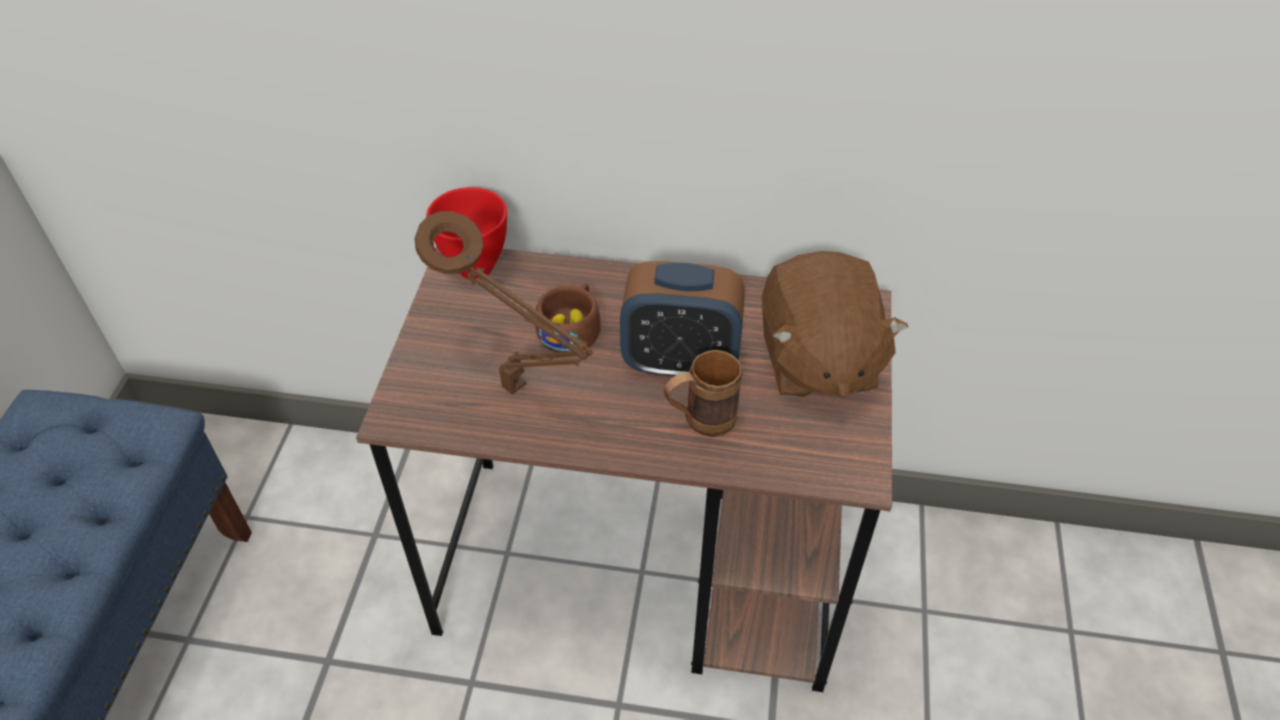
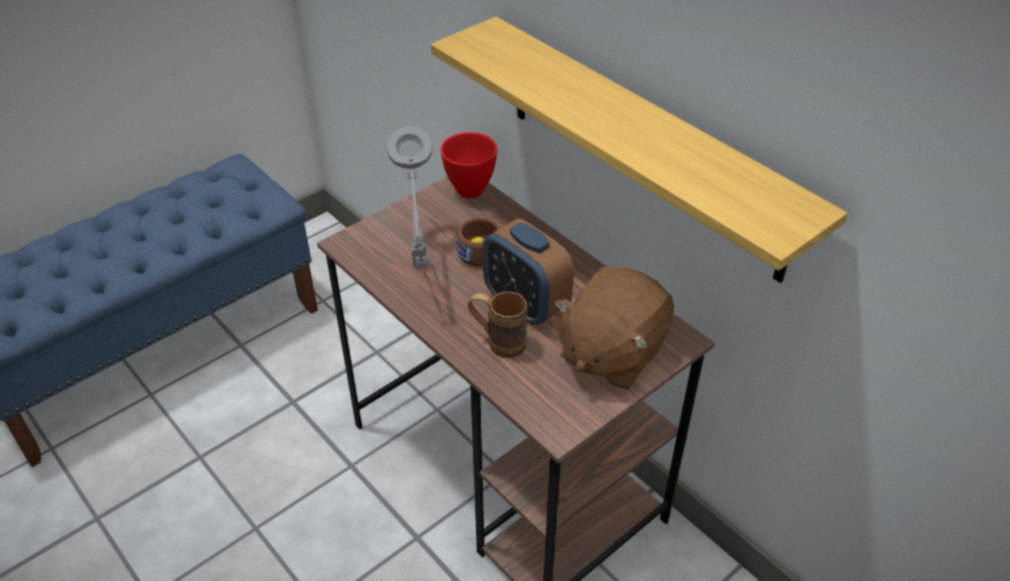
camera: 40 degrees right, 5 degrees down
brown table lamp [415,211,593,394] -> grey table lamp [387,126,432,267]
none -> shelf [431,17,848,283]

